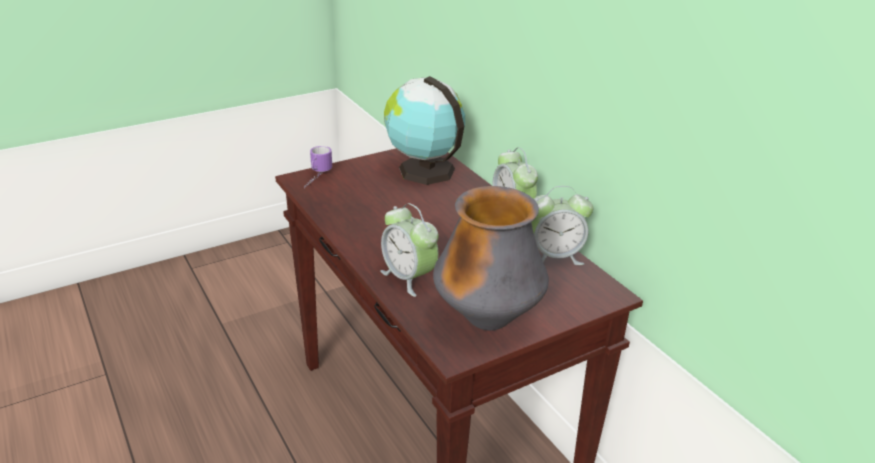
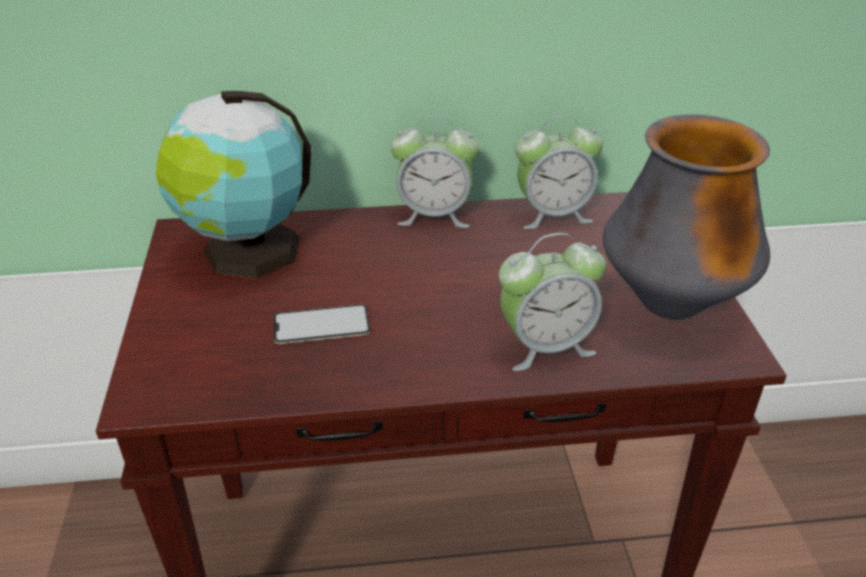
camera: 65 degrees left, 5 degrees up
mug [304,146,332,188] -> none
alarm clock [531,186,593,265] -> alarm clock turned 60 degrees clockwise [515,115,603,229]
none -> phone [274,304,370,344]

